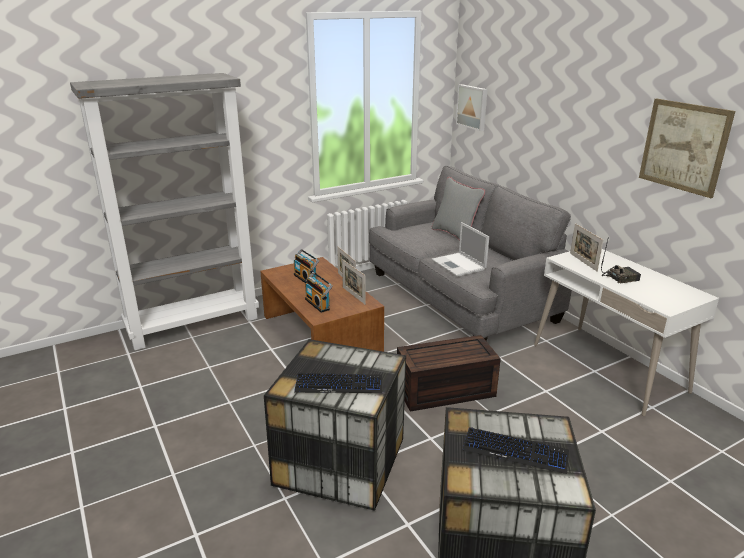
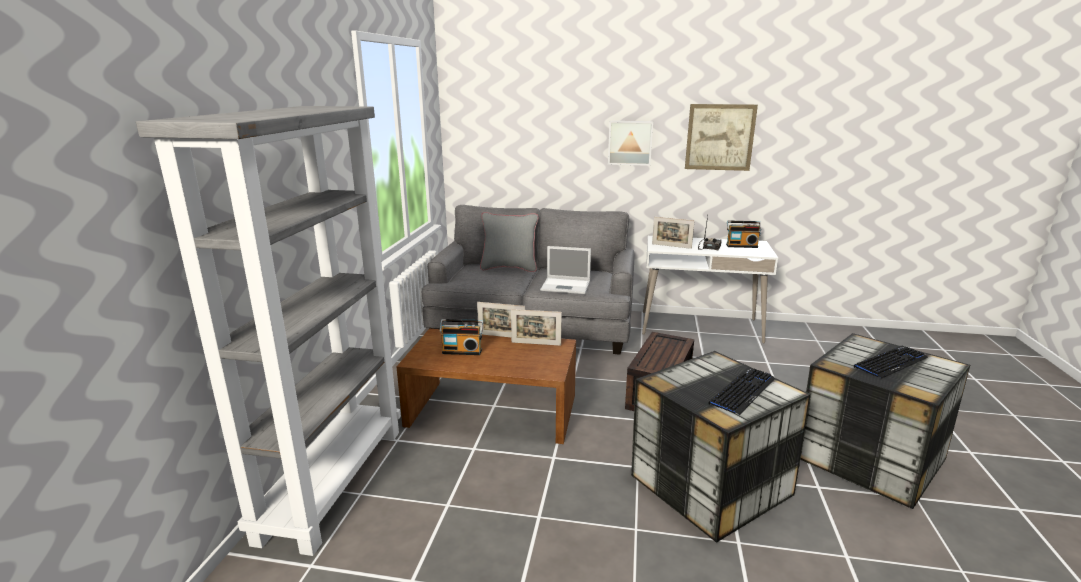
camera: 50 degrees left, 5 degrees down
radio [305,272,333,313] -> radio moved to [726,220,762,248]
picture [456,84,487,131] -> picture moved to [608,121,653,166]

